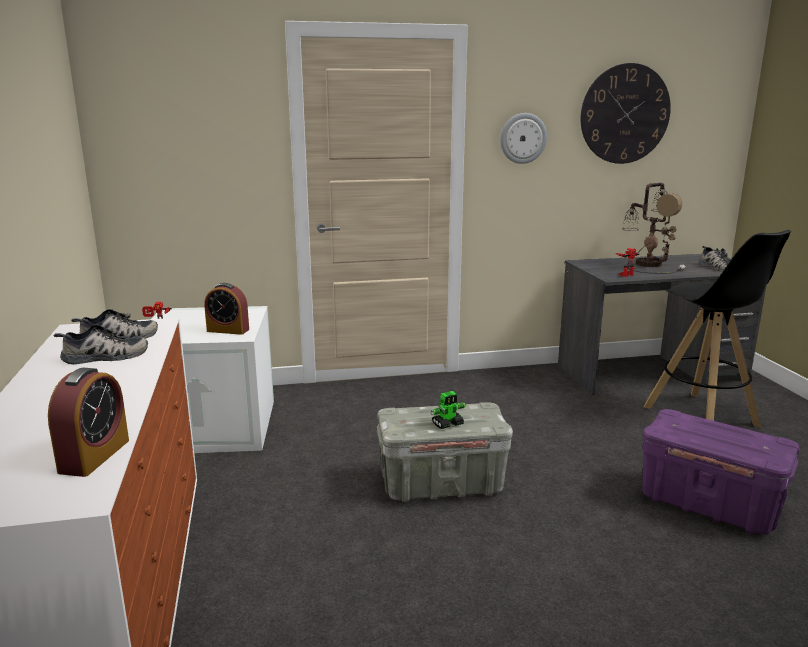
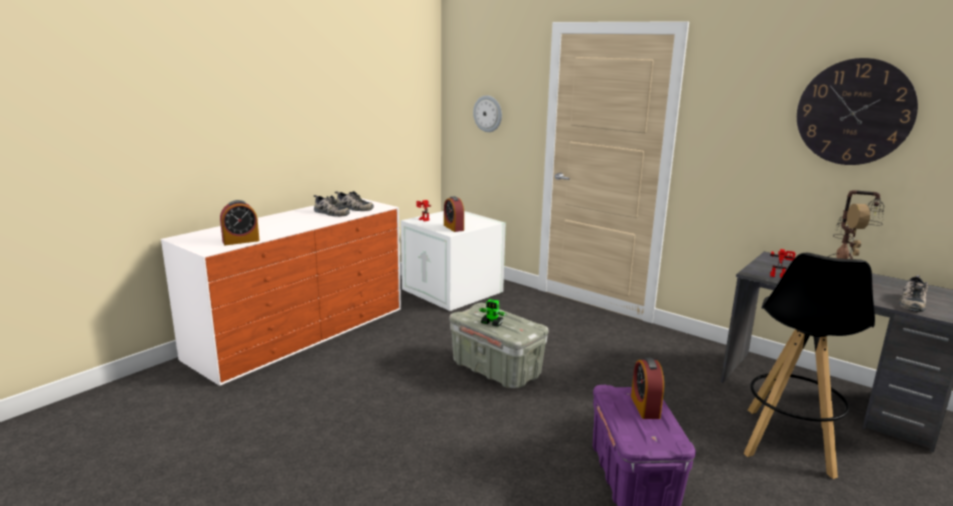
camera: 50 degrees right, 0 degrees up
wall clock [500,113,547,164] -> wall clock moved to [473,95,502,132]
none -> alarm clock [631,358,664,419]

